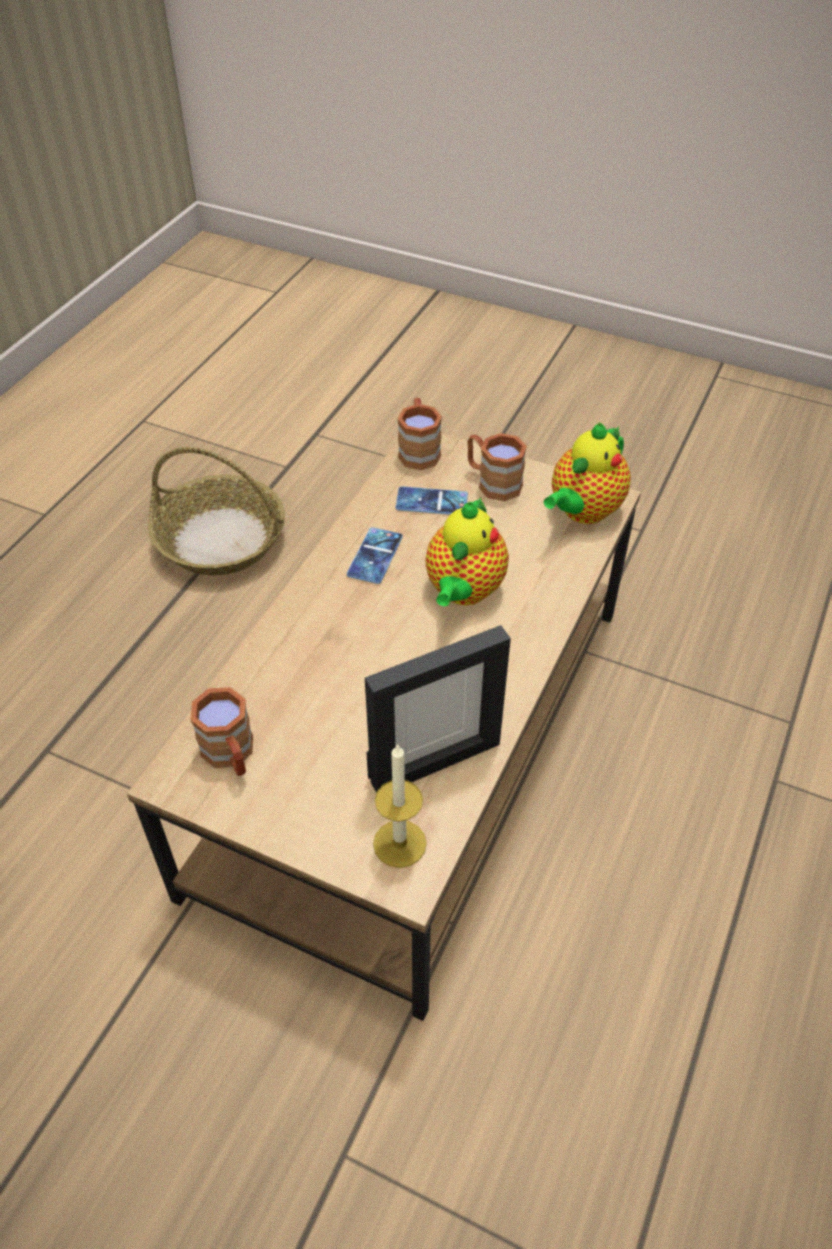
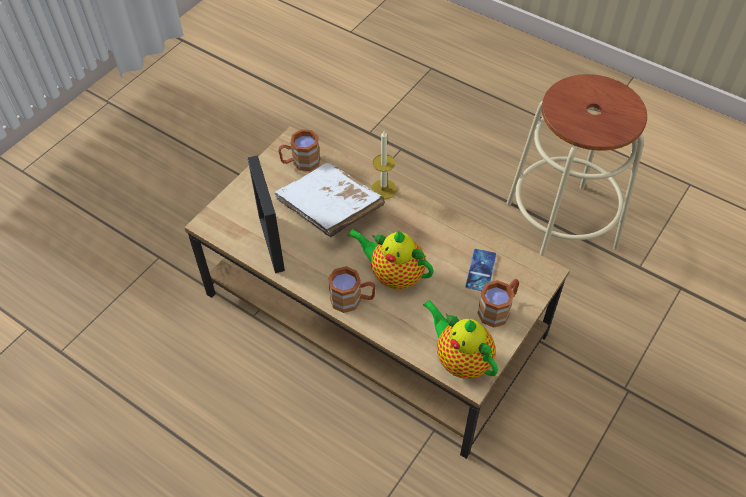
camera: 100 degrees right, 5 degrees up
basket [148,447,285,575] -> beige stool [507,74,647,256]
phone [347,527,403,584] -> none
candle [373,744,427,868] -> candle moved to [371,131,397,199]
brown mug [397,398,442,470] -> brown mug moved to [328,266,376,313]
none -> white book [274,163,385,237]

